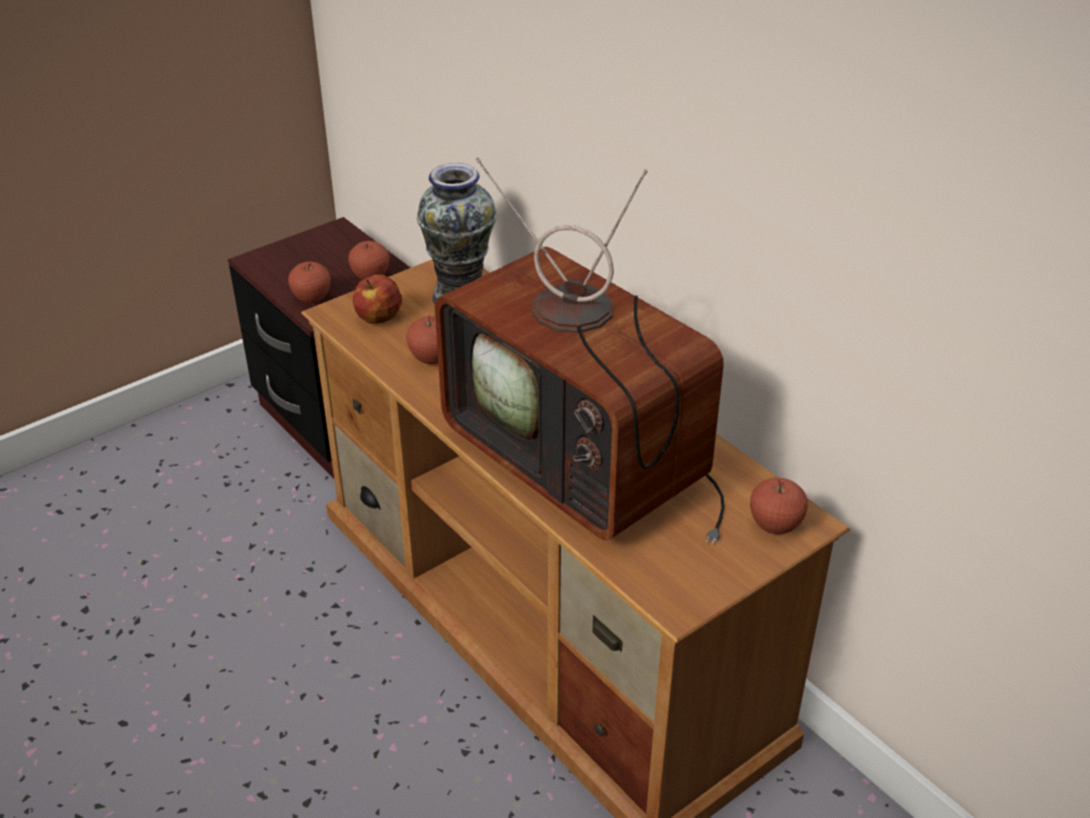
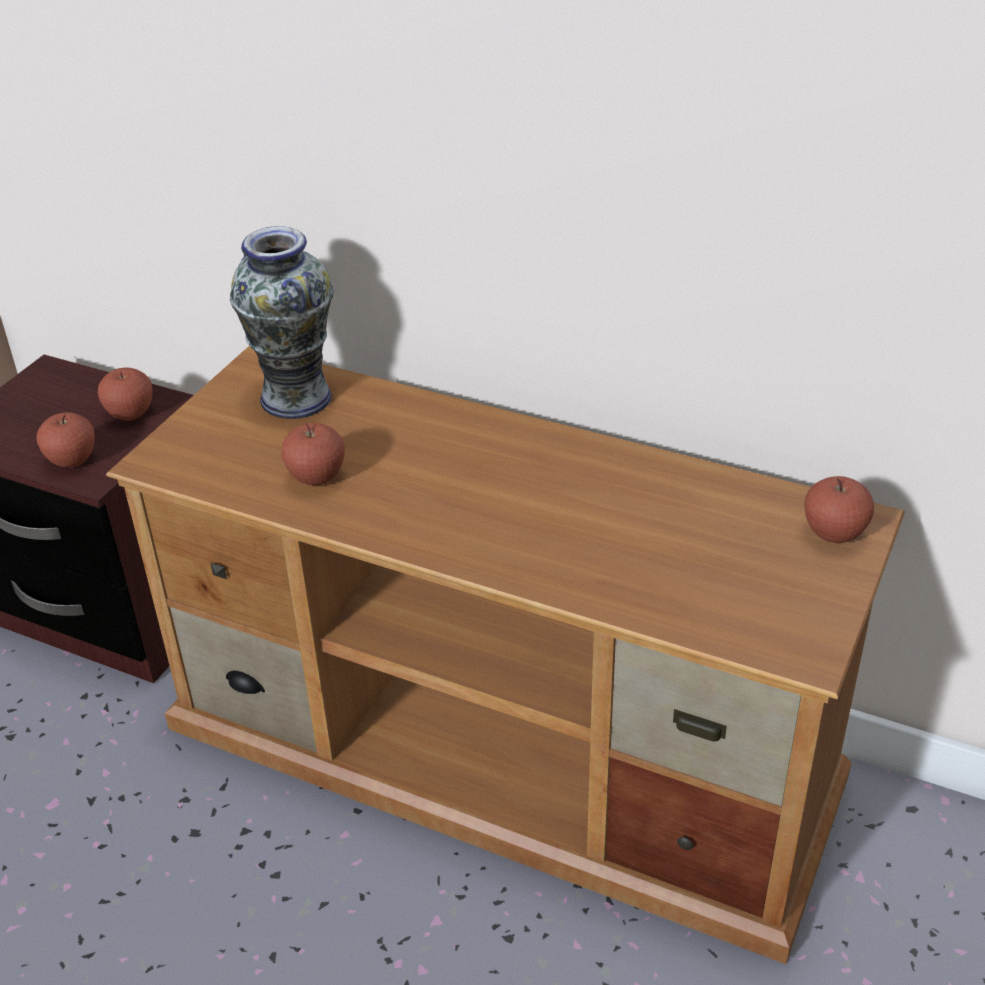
camera: 25 degrees left, 0 degrees up
apple [352,275,402,324] -> none
television [435,157,725,545] -> none

